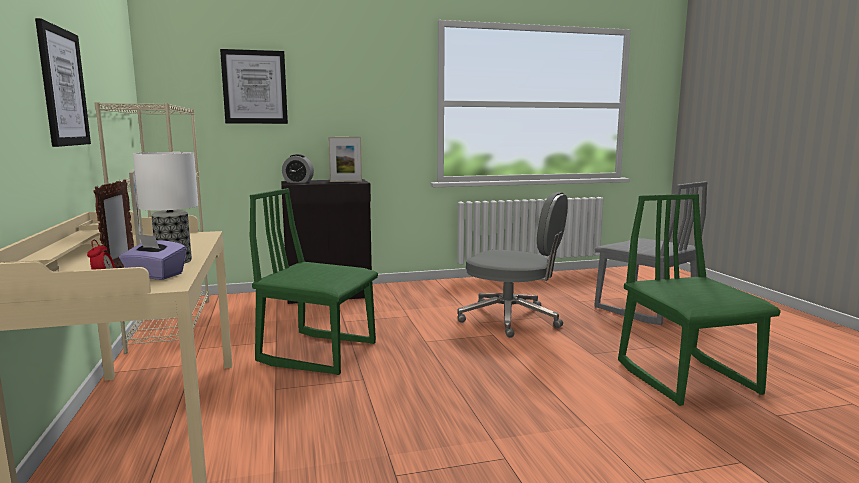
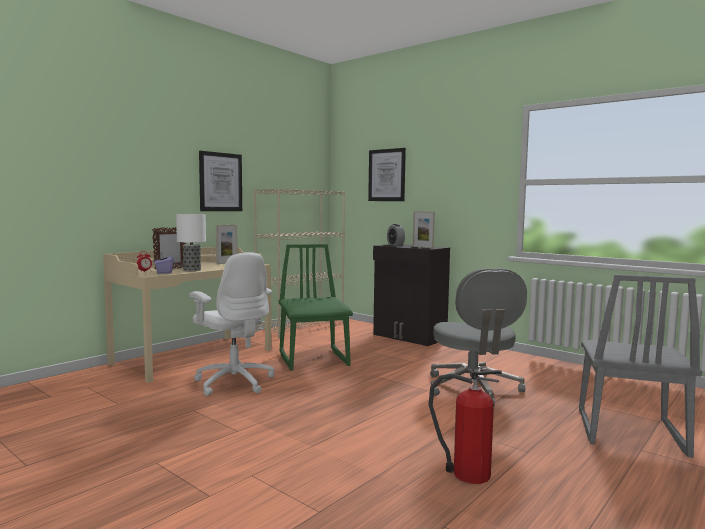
camera: 55 degrees right, 5 degrees down
green chair [618,194,781,406] -> fire extinguisher [429,370,502,484]
none -> white office chair [189,252,274,396]

